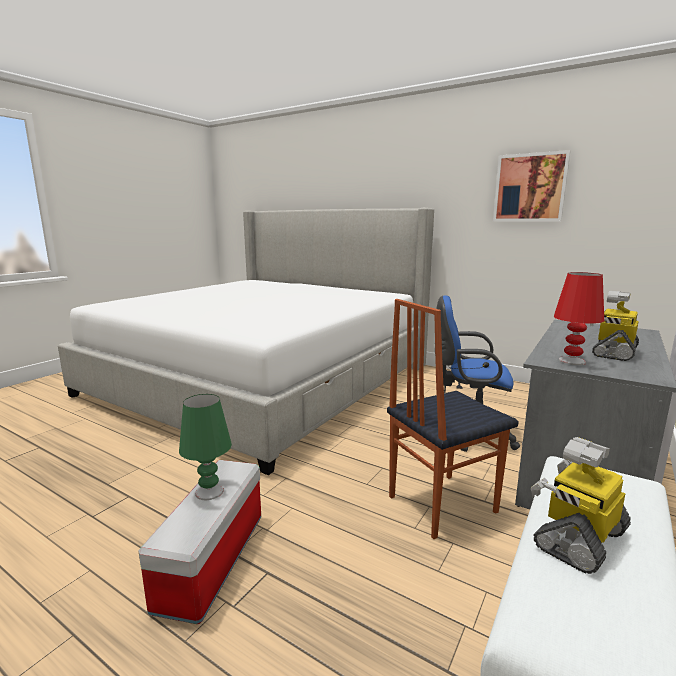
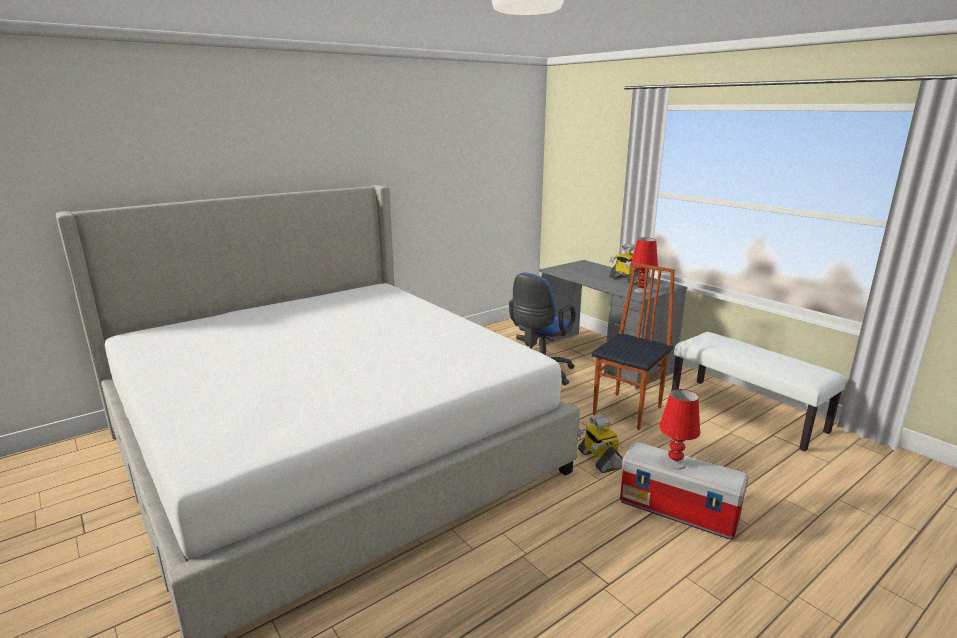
camera: 70 degrees left, 5 degrees up
green table lamp [179,394,232,500] -> red table lamp [659,389,700,470]
chair [387,299,519,539] -> chair turned 135 degrees counterclockwise [592,263,675,430]
picture [493,150,571,222] -> none
toy robot [531,437,631,574] -> toy robot moved to [578,415,623,473]

